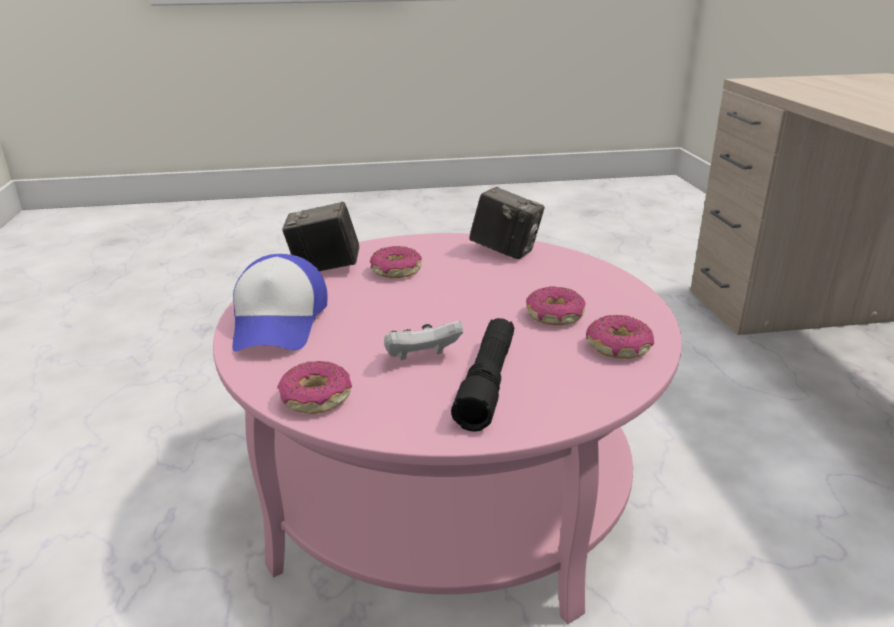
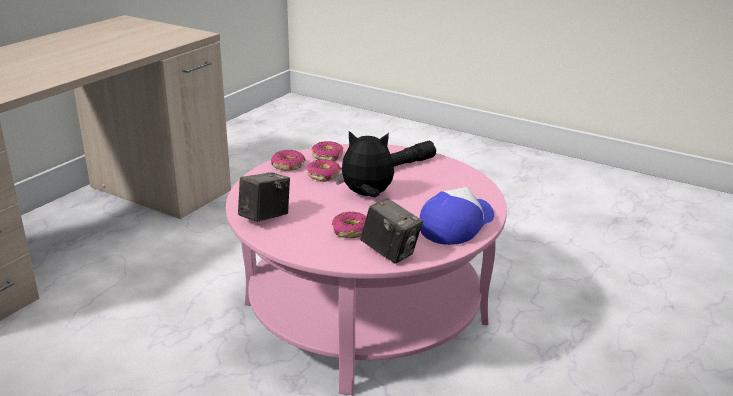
camera: 140 degrees left, 0 degrees up
donut [277,361,352,414] -> donut moved to [271,150,306,171]
white game controller [384,321,463,360] -> none
camera [469,187,545,259] -> camera turned 60 degrees clockwise [238,172,290,222]
none -> plush toy [335,131,394,198]

